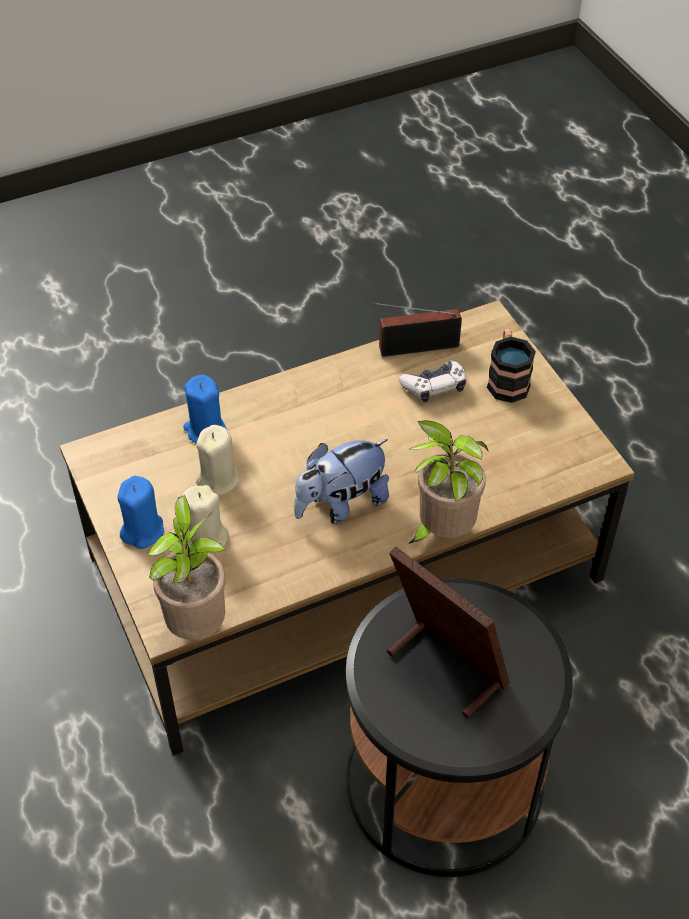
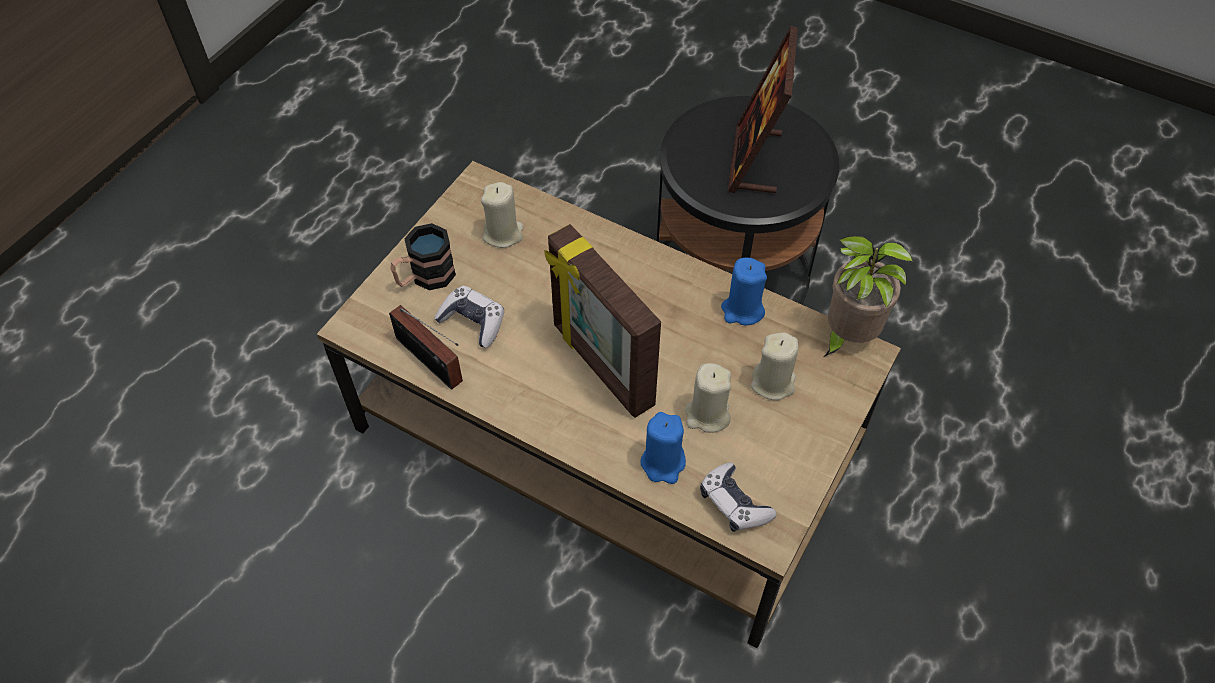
camera: 125 degrees left, 5 degrees up
blue candle [117,476,164,549] -> blue candle moved to [721,257,767,326]
plush toy [294,439,389,524] -> none
potted plant [408,420,489,544] -> none
none -> beige candle [481,182,524,248]
none -> picture frame [545,224,661,418]
none -> game controller [700,463,777,532]

